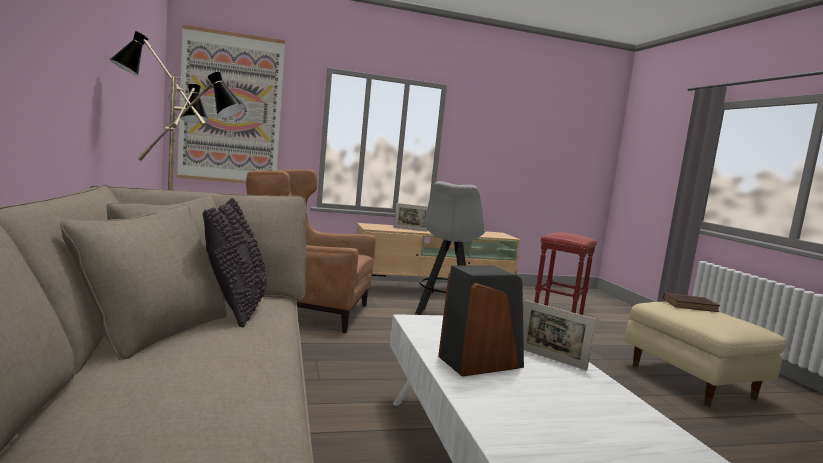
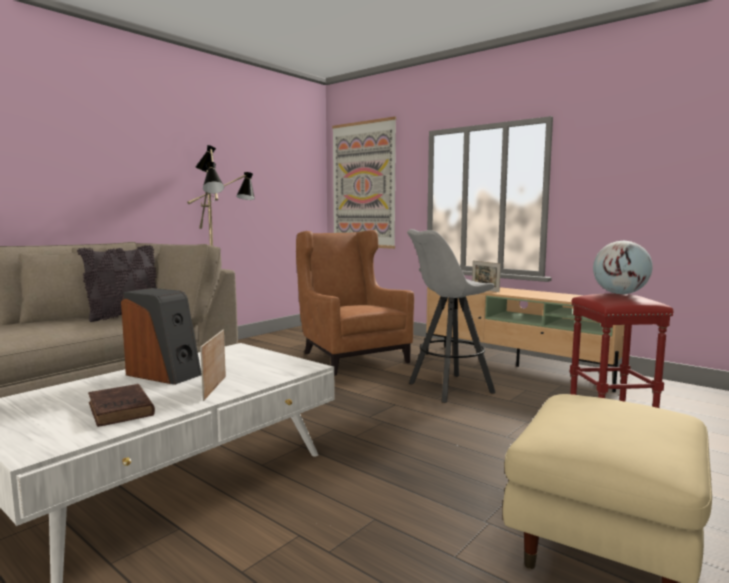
camera: 55 degrees right, 0 degrees up
brown book [663,293,720,312] -> brown book moved to [88,384,155,427]
none -> globe [593,241,653,294]

